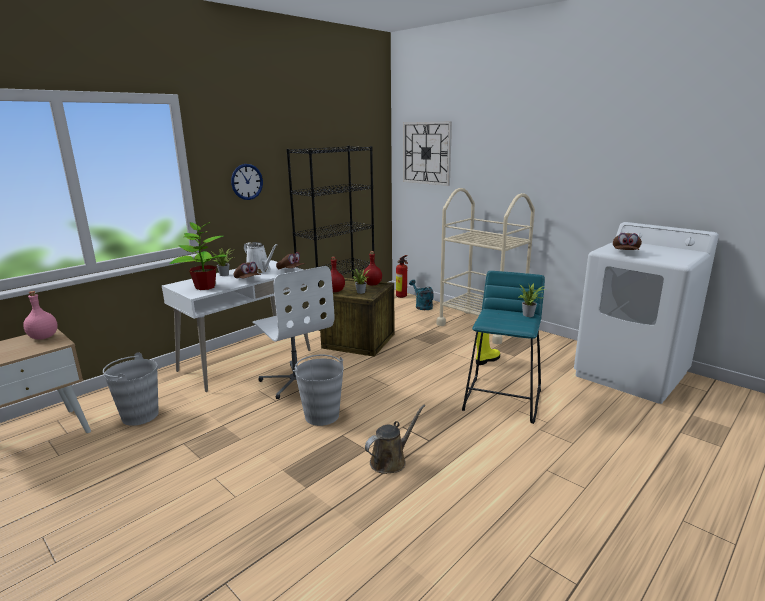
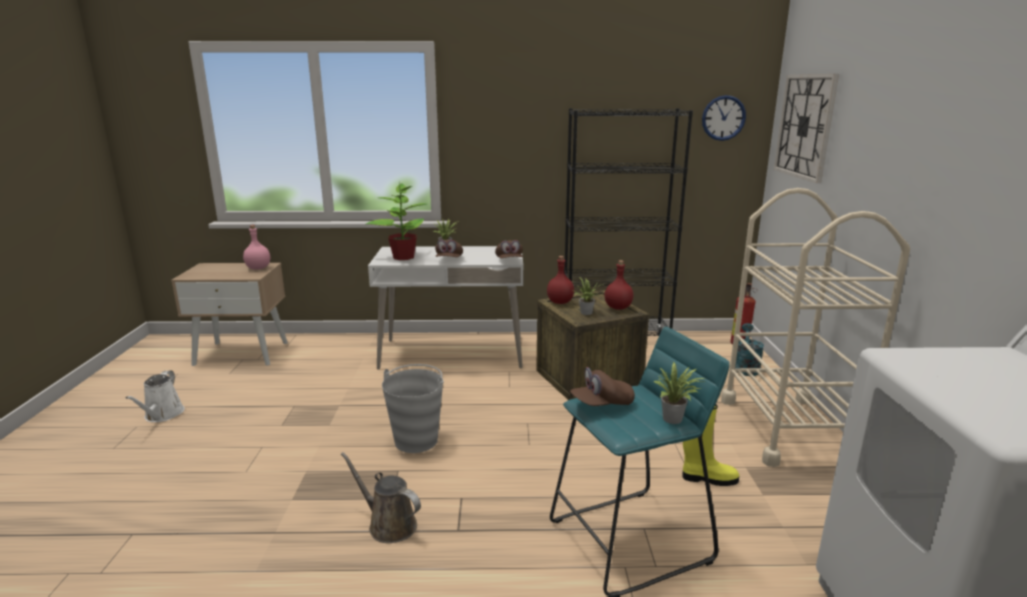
camera: 45 degrees right, 0 degrees up
grey bucket [103,352,159,426] -> none
wall clock [231,164,263,200] -> wall clock moved to [702,95,746,141]
white watering can [244,242,278,274] -> white watering can moved to [125,370,185,422]
white office chair [252,266,334,399] -> none
brown watering can [365,405,425,474] -> brown watering can turned 150 degrees counterclockwise [341,452,421,543]
brown cap [613,233,642,250] -> brown cap moved to [570,367,635,406]

